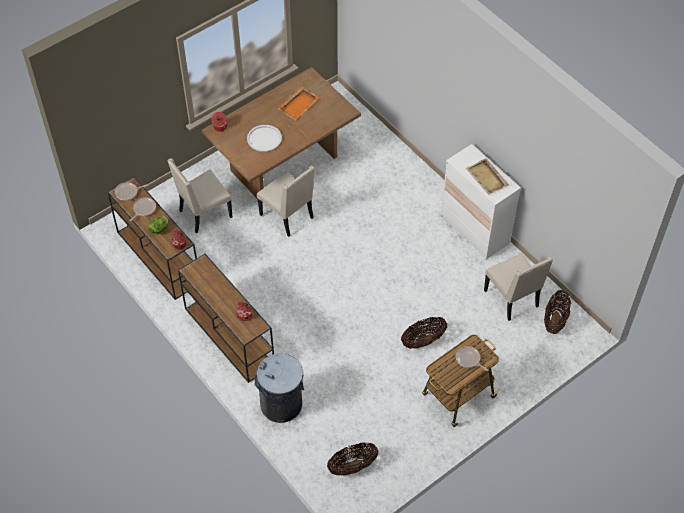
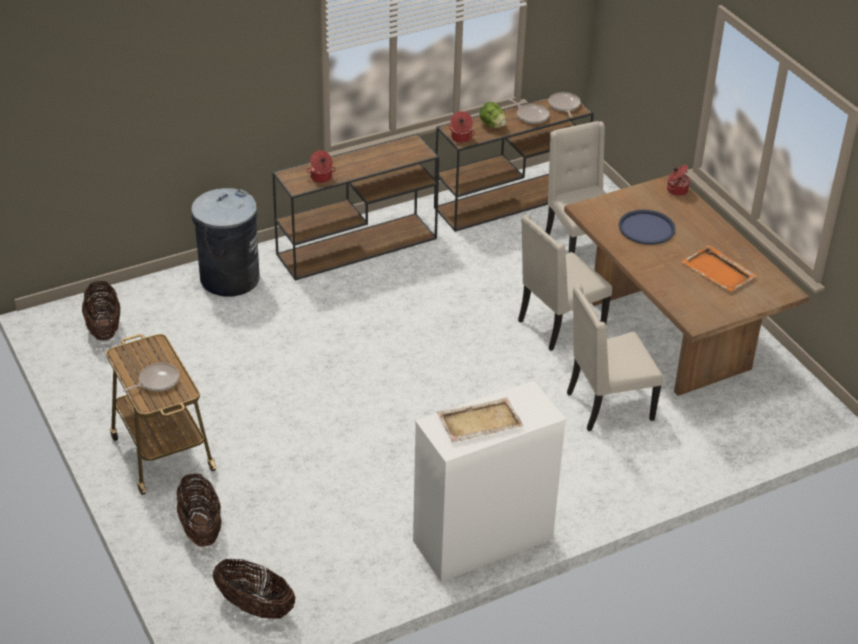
camera: 100 degrees right, 15 degrees down
white tray [247,125,282,152] -> blue tray [618,210,675,245]
basket [401,317,447,349] -> basket moved to [176,474,222,547]
beige chair [484,253,553,321] -> beige chair moved to [567,285,663,431]

